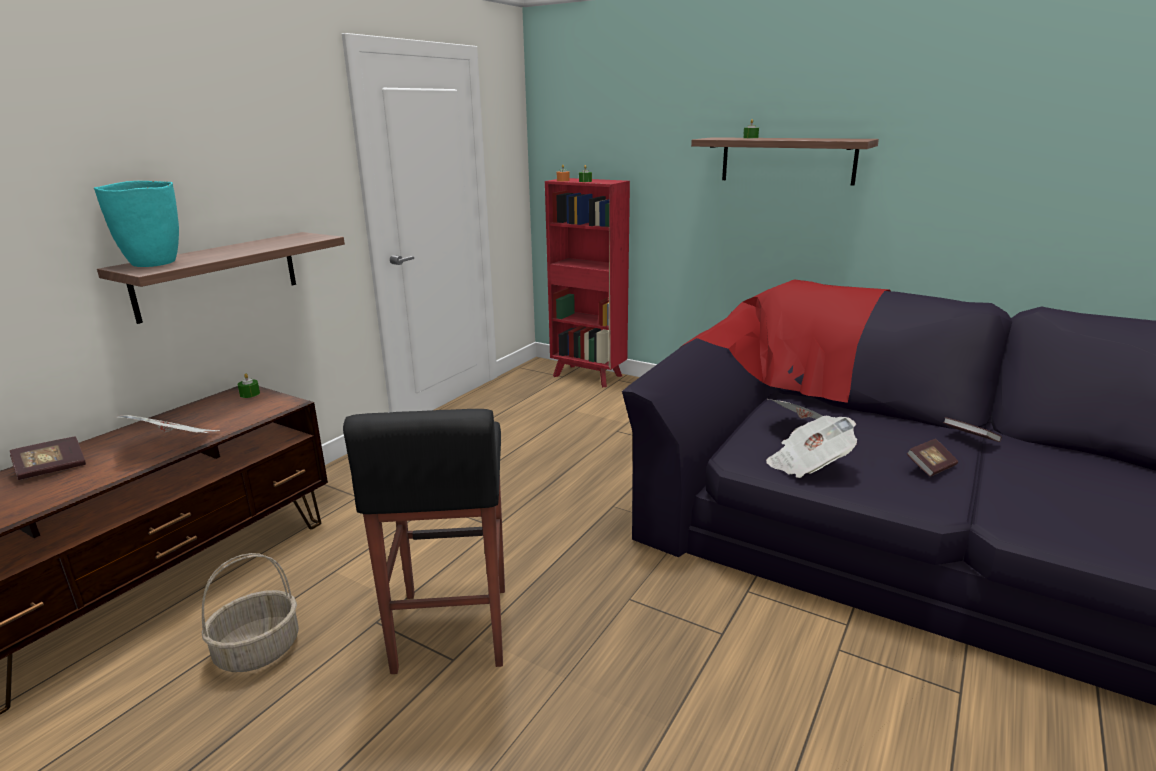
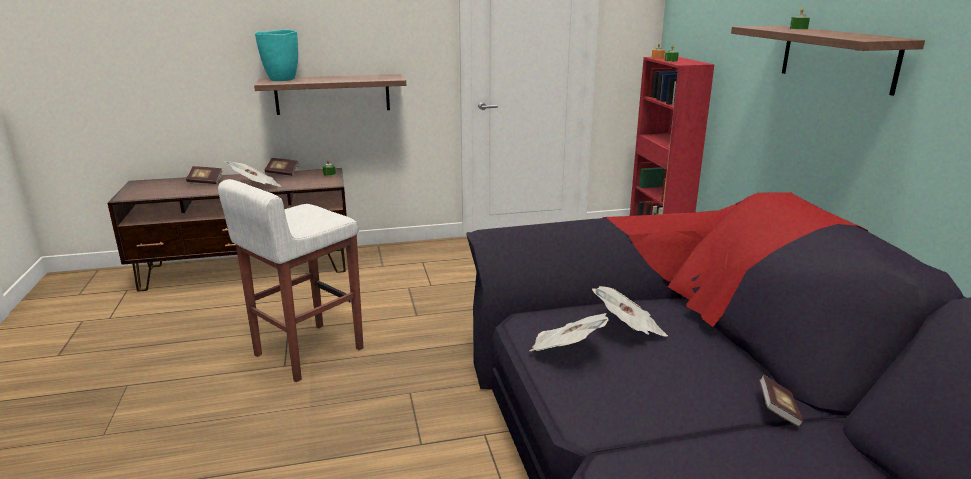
camera: 45 degrees right, 0 degrees up
basket [201,553,299,672] -> none
black stool [343,409,505,674] -> white stool [218,179,364,382]
book [906,439,958,477] -> book moved to [265,158,298,176]

